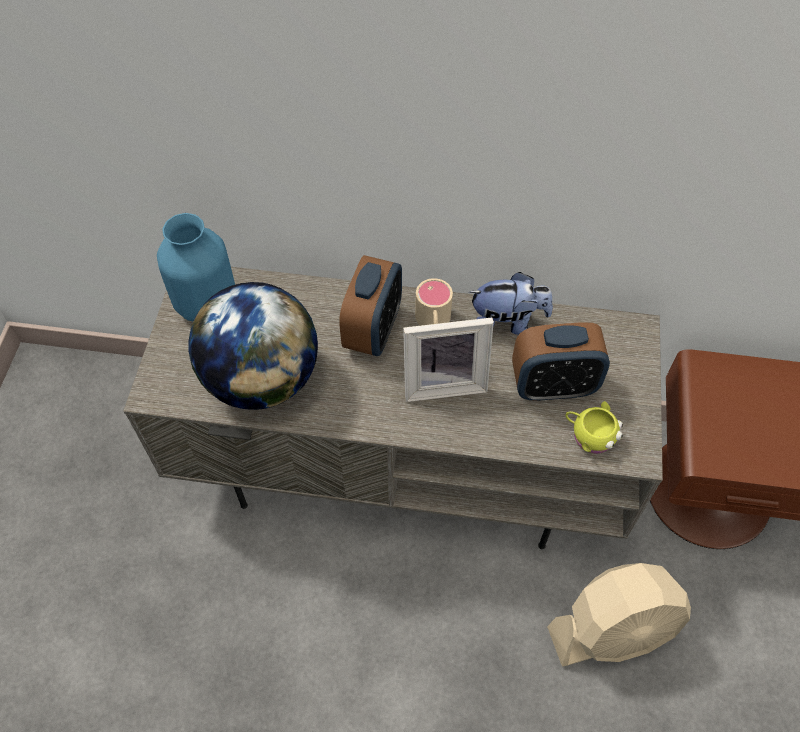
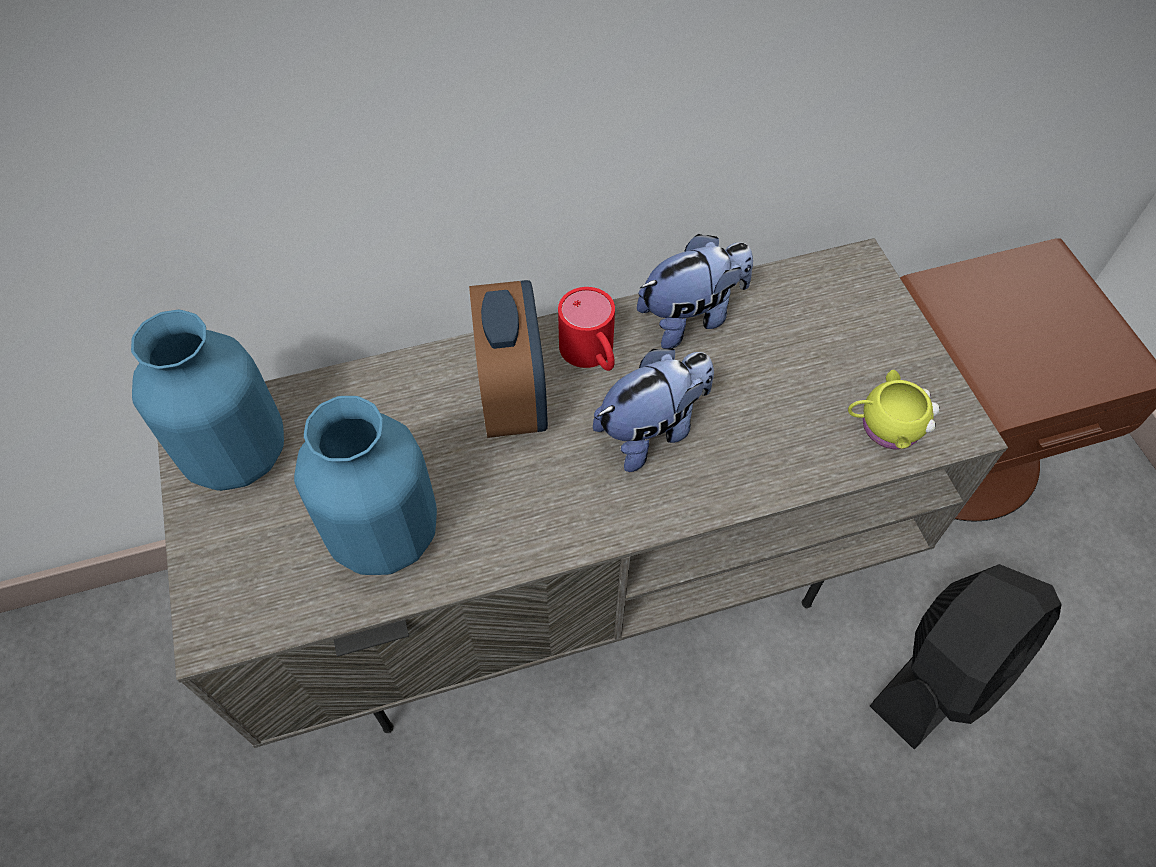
camera: 25 degrees left, 0 degrees up
globe [188,282,318,410] -> blue vase [294,396,437,575]
picture frame [403,318,494,402] -> plush toy [593,348,714,472]
beige mug [415,278,453,326] -> red mug [558,287,615,371]
alarm clock [512,322,610,401] -> none
beige fan [547,563,691,666] -> black fan [870,564,1062,750]

